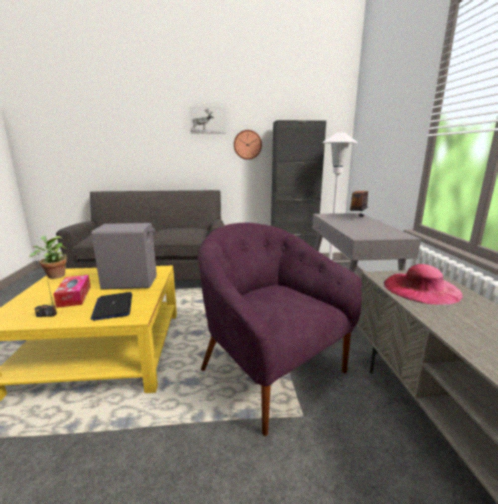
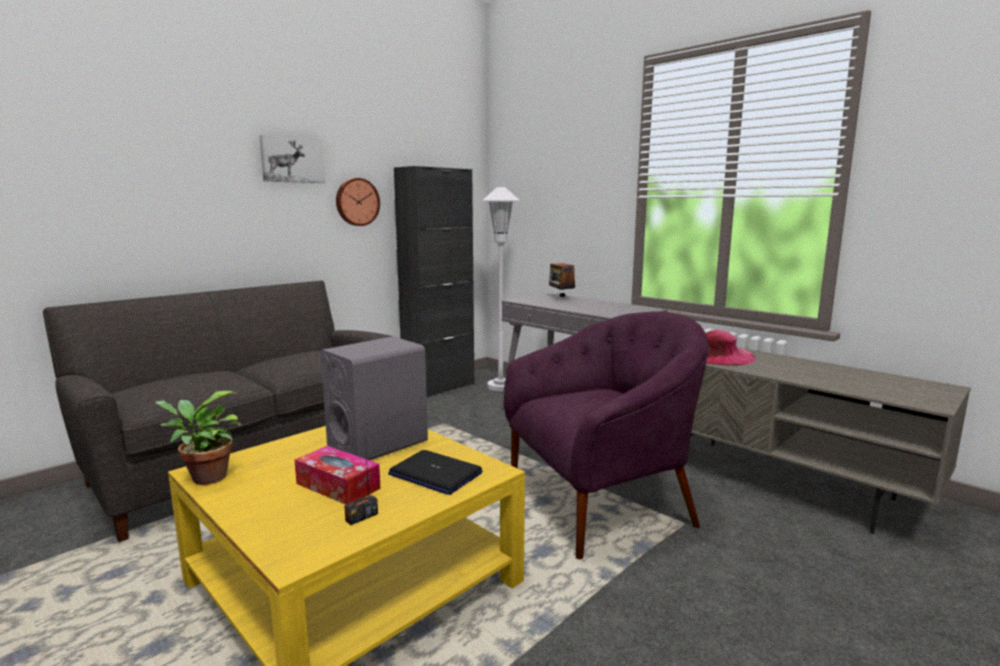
camera: 40 degrees left, 5 degrees down
purple armchair [198,223,362,436] -> purple armchair turned 150 degrees clockwise [504,311,710,559]

